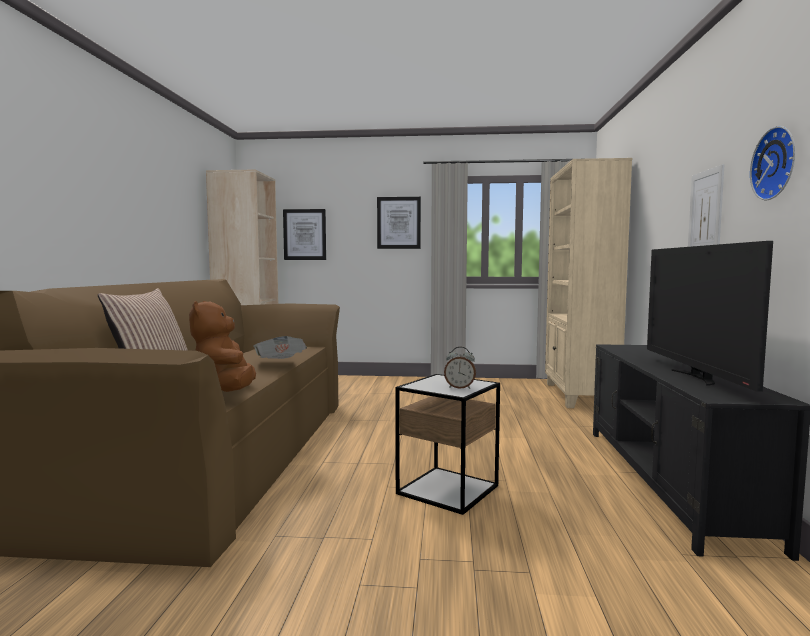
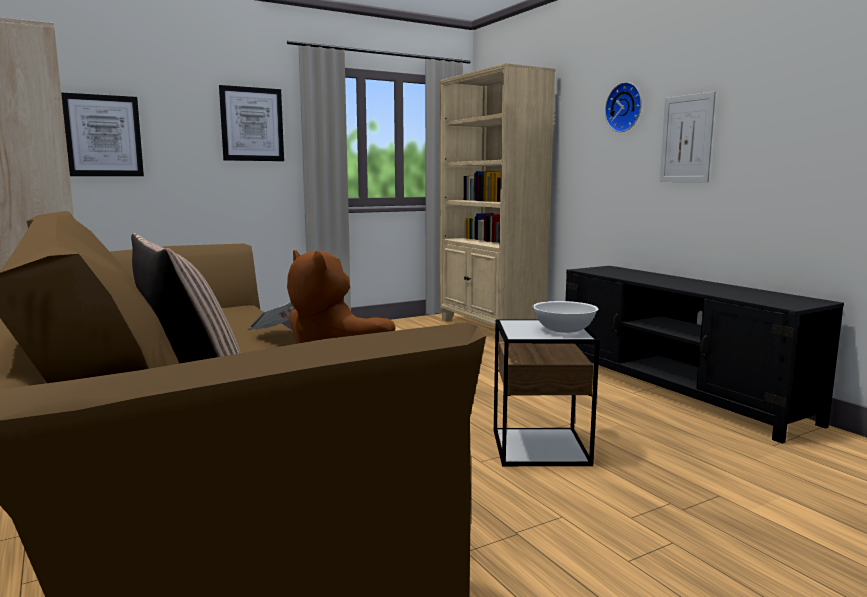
camera: 35 degrees left, 5 degrees up
alarm clock [444,347,476,389] -> white bowl [532,301,599,333]
television [647,241,773,392] -> none
wall clock [750,126,796,200] -> wall clock moved to [605,82,642,132]

